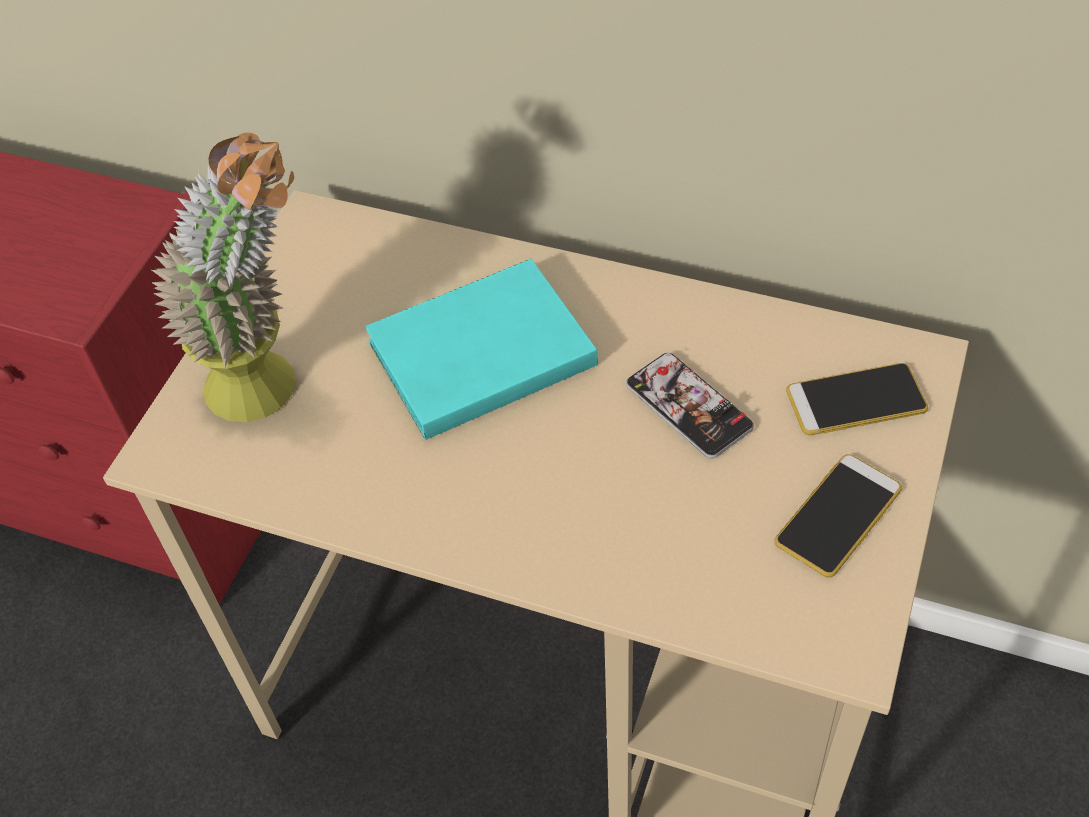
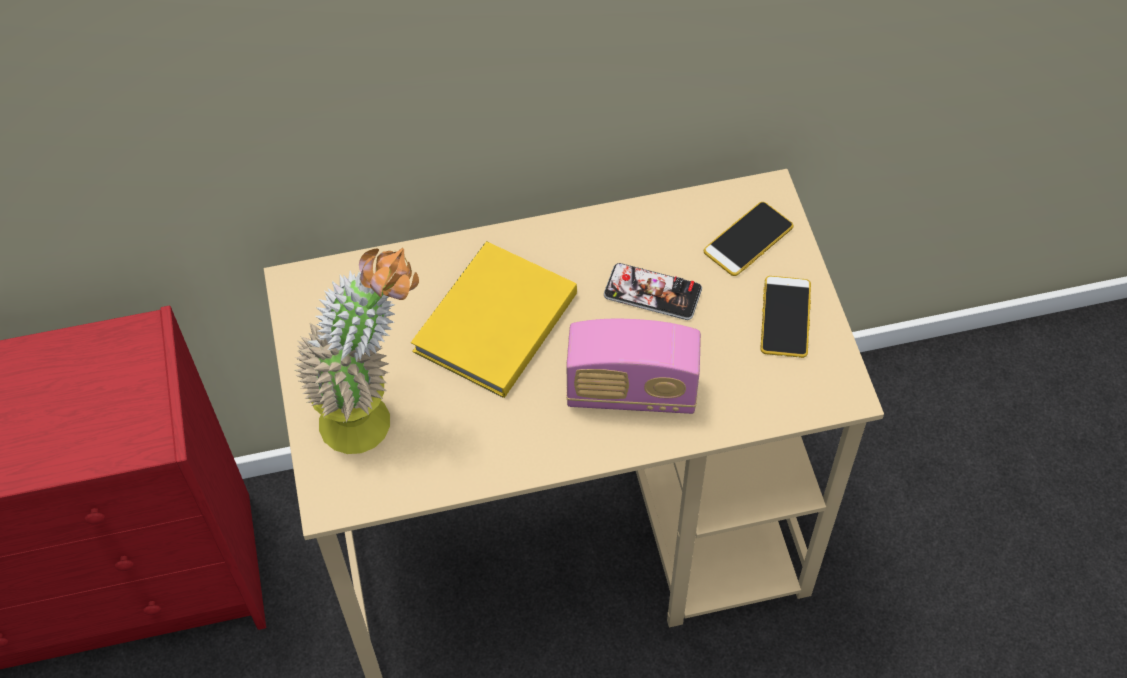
camera: 35 degrees left, 5 degrees up
turquoise book [365,259,597,440] -> yellow book [411,241,577,398]
none -> radio [566,319,701,414]

